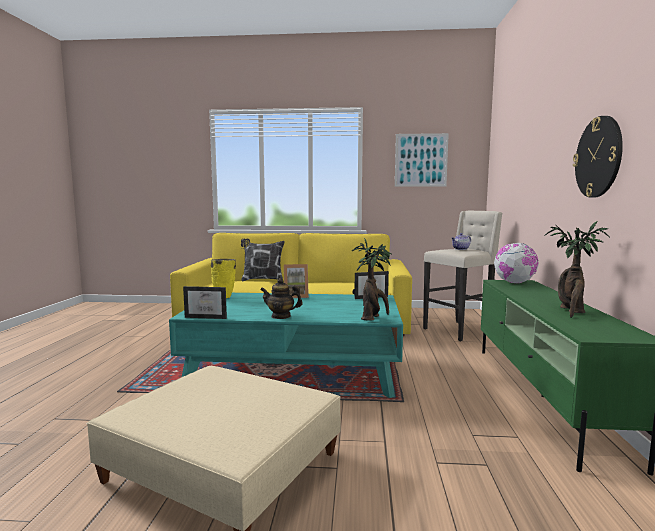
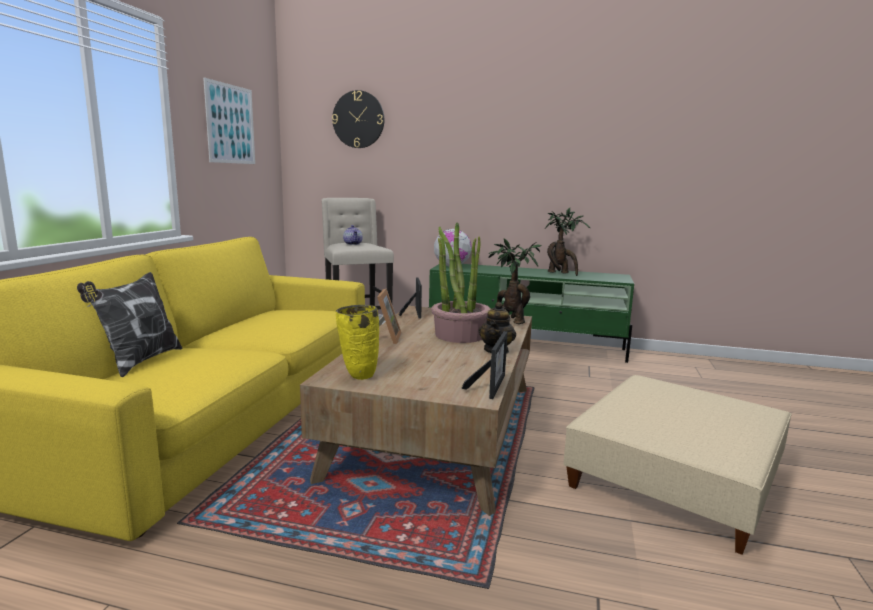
camera: 80 degrees left, 5 degrees up
turquoise coffee table [169,293,403,398] -> brown coffee table [300,306,532,516]
wall clock [573,116,623,198] -> wall clock moved to [332,90,384,148]
none -> potted plant [431,223,491,343]

